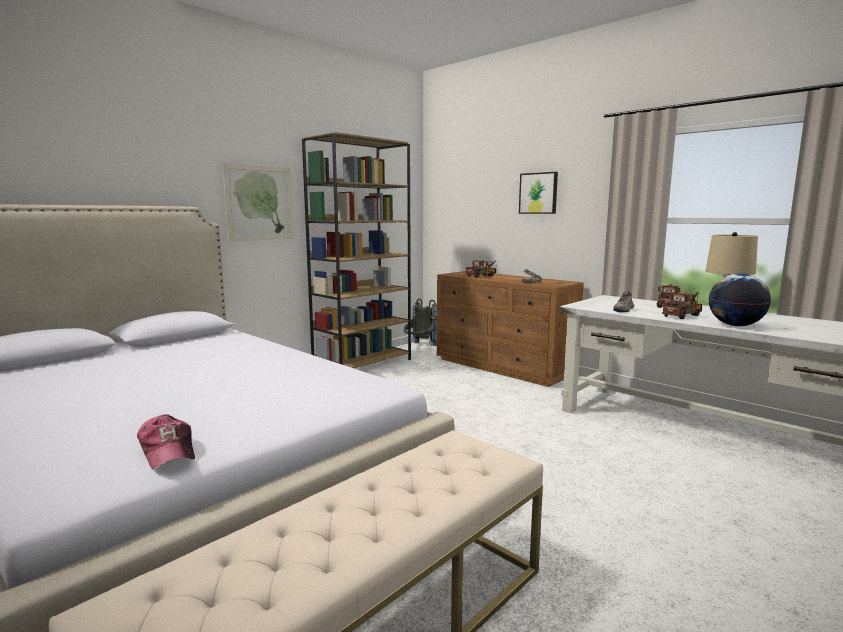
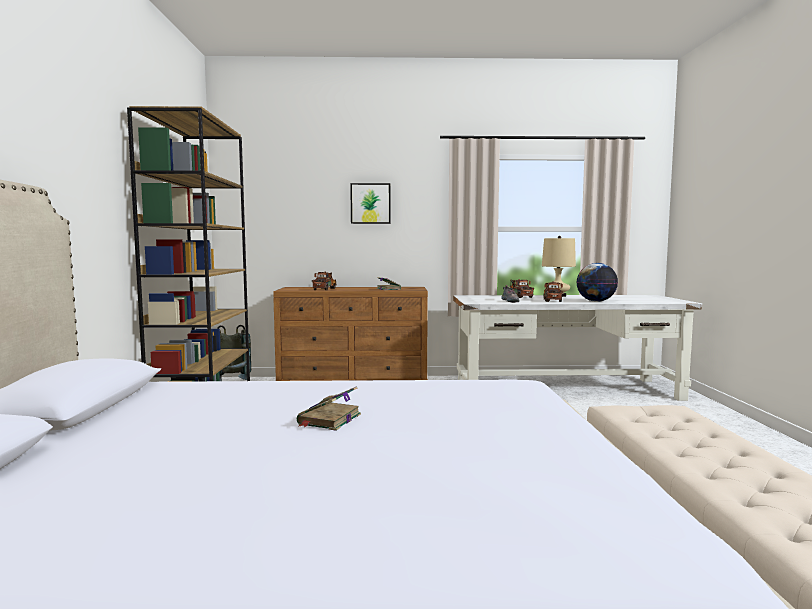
camera: 45 degrees left, 5 degrees down
cap [137,414,195,470] -> none
picture [222,163,294,241] -> none
none -> book [297,386,361,431]

